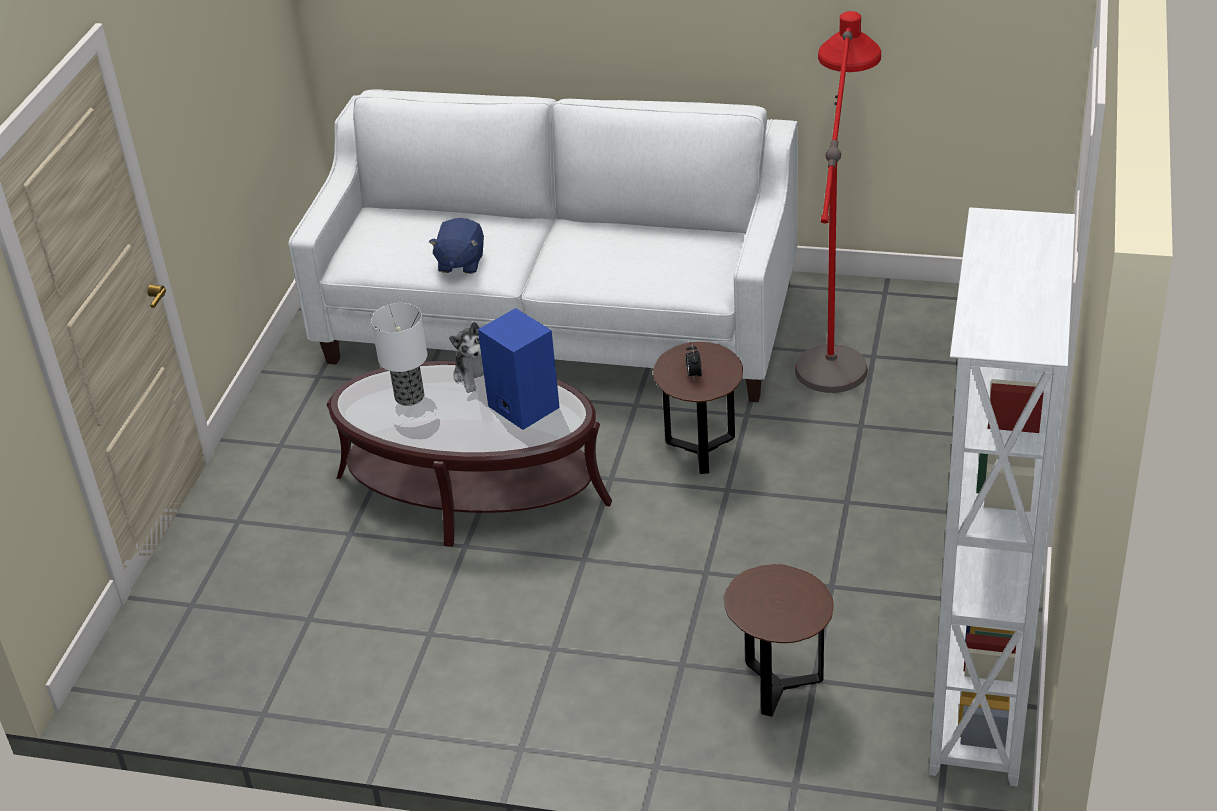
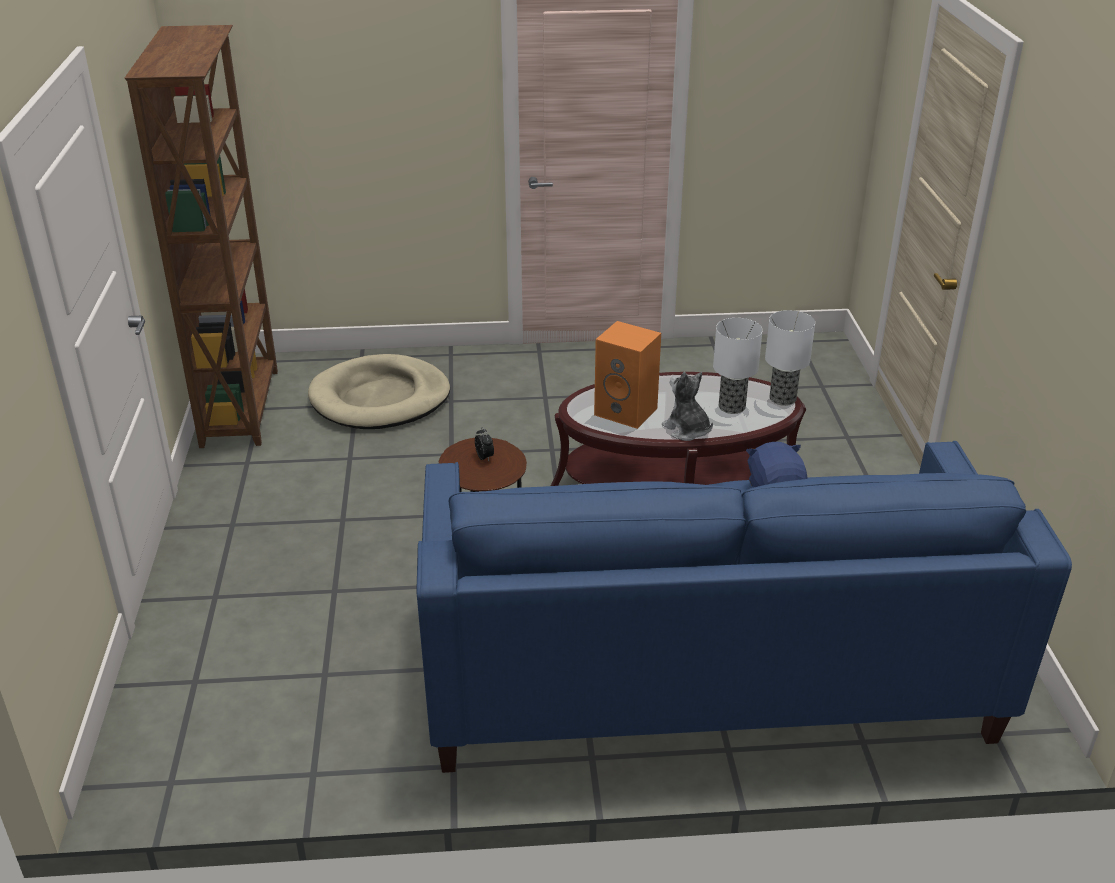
camera: 160 degrees right, 5 degrees down
white sofa [288,89,798,402] -> blue sofa [417,441,1072,773]
blue speaker [478,308,560,430] -> orange speaker [594,321,661,429]
brown side table [724,564,833,717] -> beige dog bed [308,354,450,429]
red floor lamp [795,11,881,393] -> none
white bookcase [929,207,1075,787] -> brown bookcase [125,25,278,448]
none -> table lamp [765,310,815,406]

